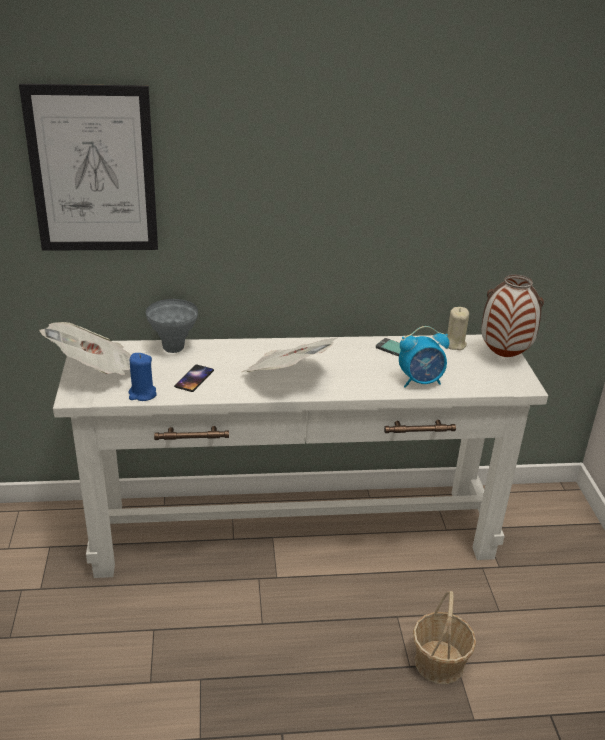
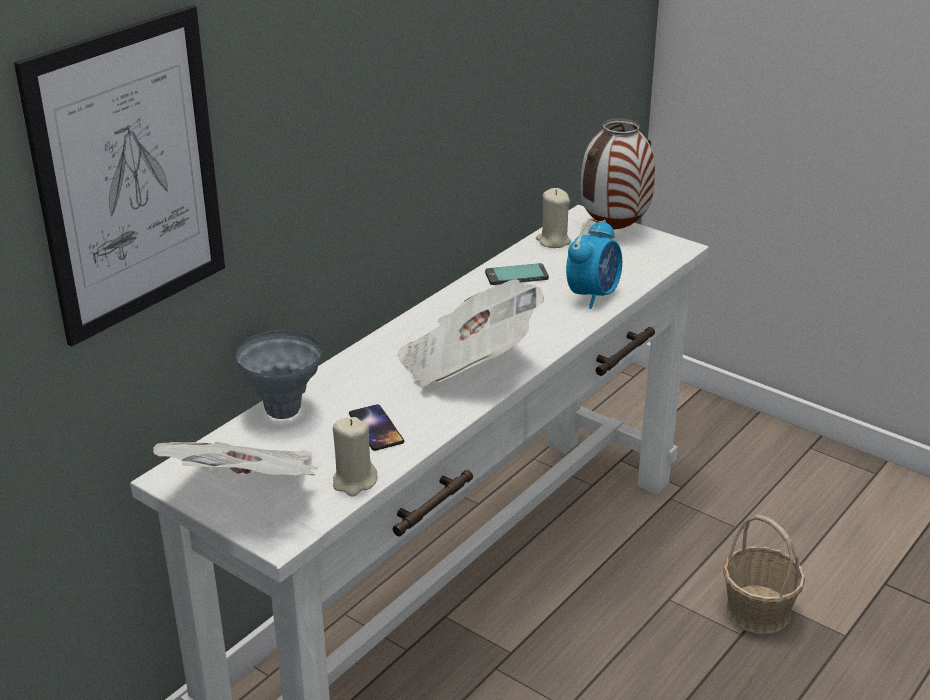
camera: 45 degrees left, 0 degrees up
blue candle [128,353,157,401] -> beige candle [333,417,377,497]

